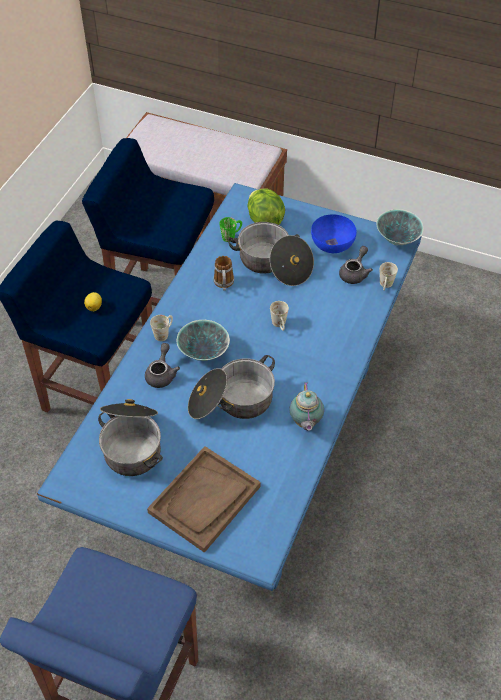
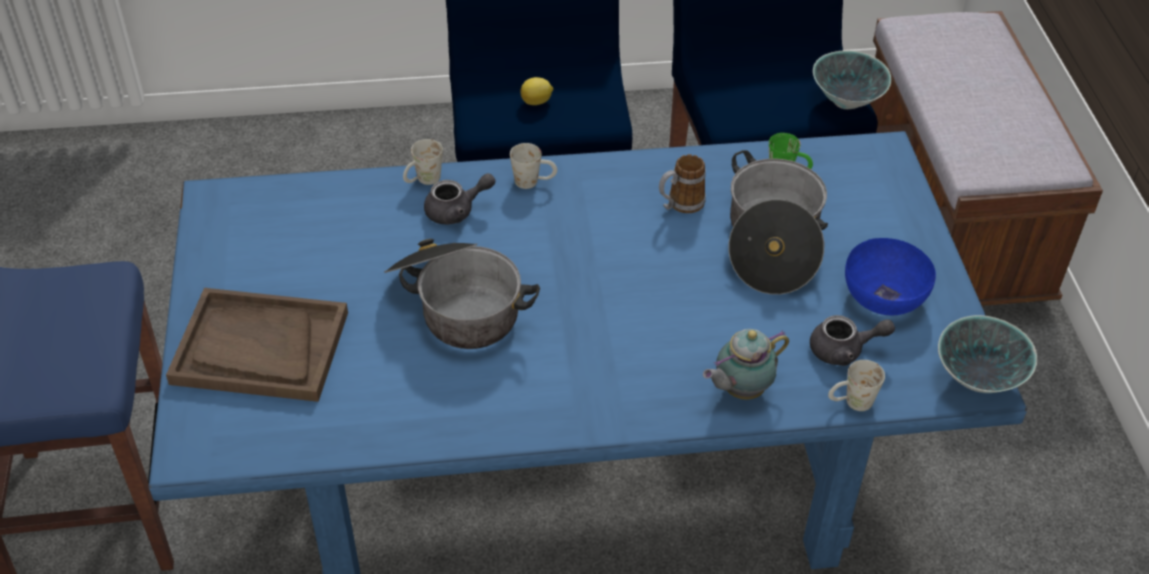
camera: 60 degrees right, 5 degrees down
cooking pot [98,399,163,476] -> none
bowl [177,320,230,361] -> bowl moved to [813,50,891,109]
lettuce [247,188,285,225] -> none
white mug [270,301,289,331] -> white mug moved to [403,139,443,185]
teapot [289,382,324,430] -> teapot moved to [703,329,789,400]

